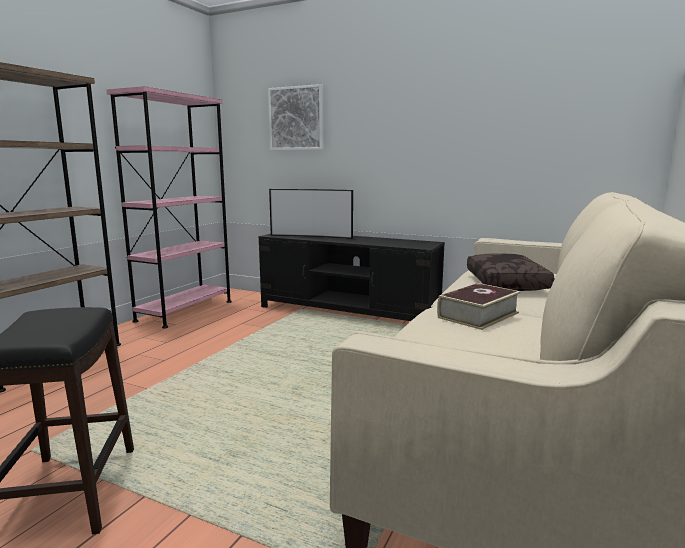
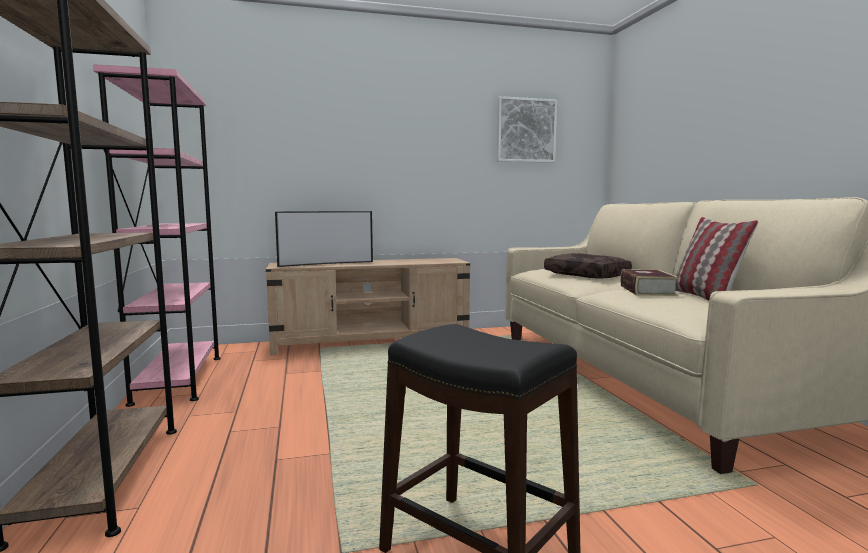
camera: 40 degrees left, 5 degrees down
black tv stand [258,234,445,321] -> beige tv stand [266,258,470,356]
picture [268,84,324,150] -> picture moved to [497,96,557,163]
none -> pillow [675,217,758,301]

